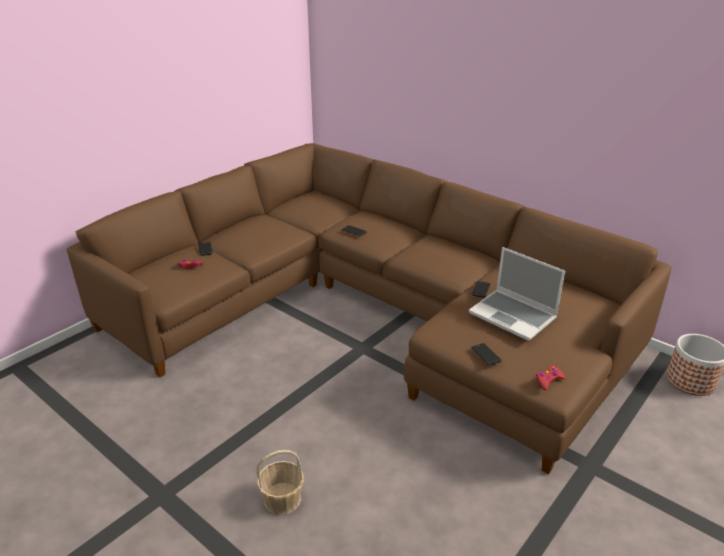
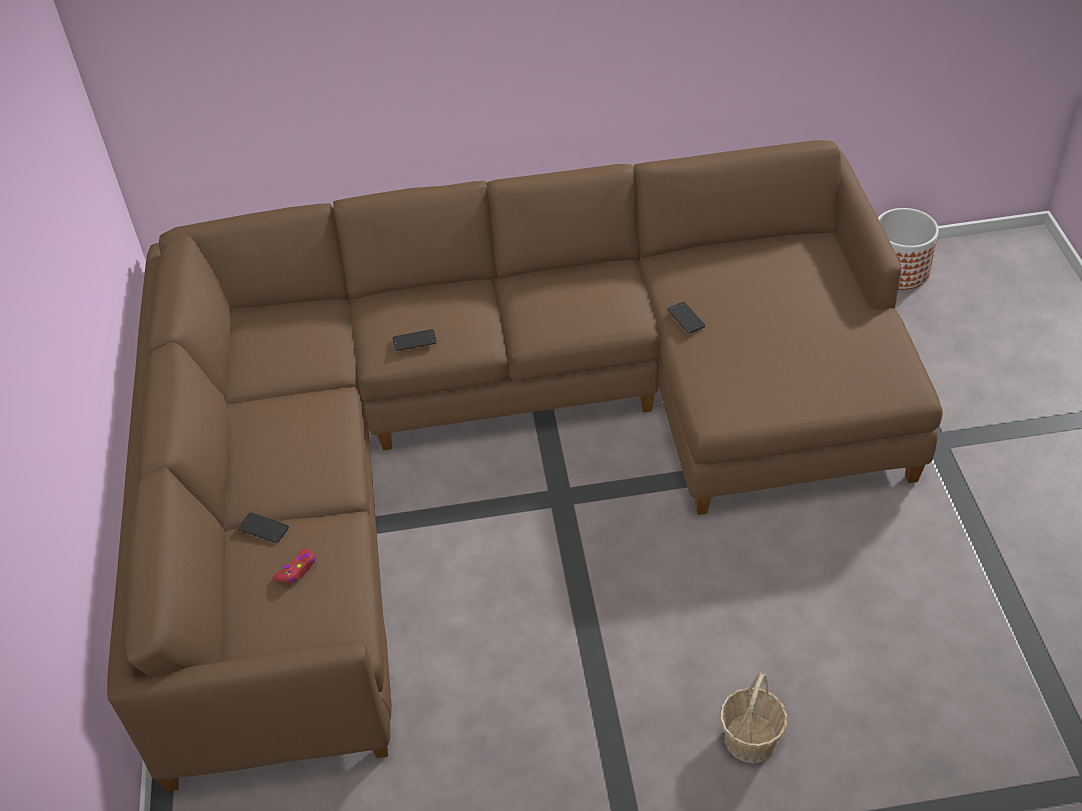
camera: 45 degrees left, 15 degrees up
laptop [469,247,565,341] -> none
phone [471,343,502,366] -> none
red game controller [536,365,566,390] -> none

